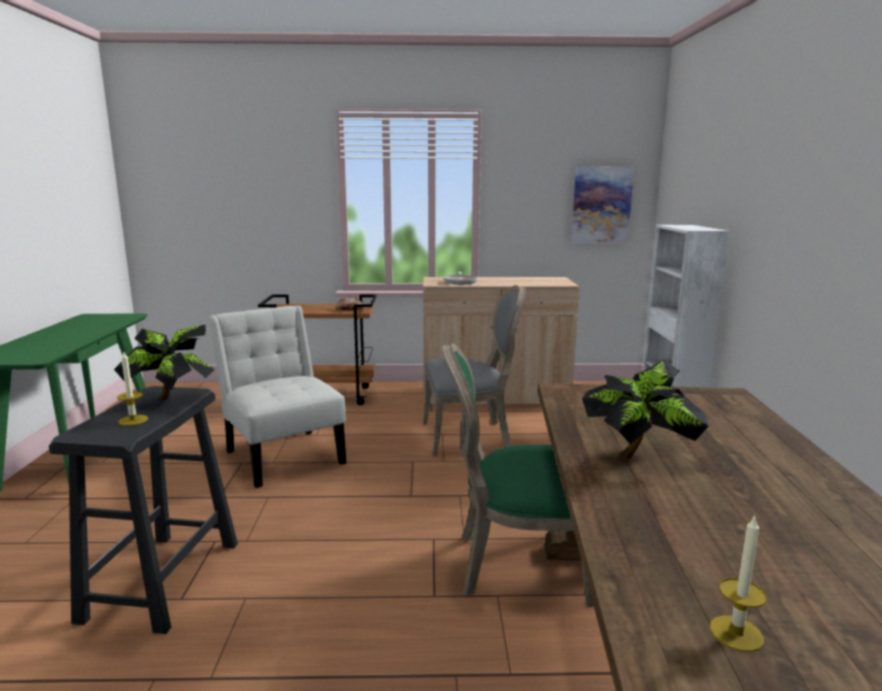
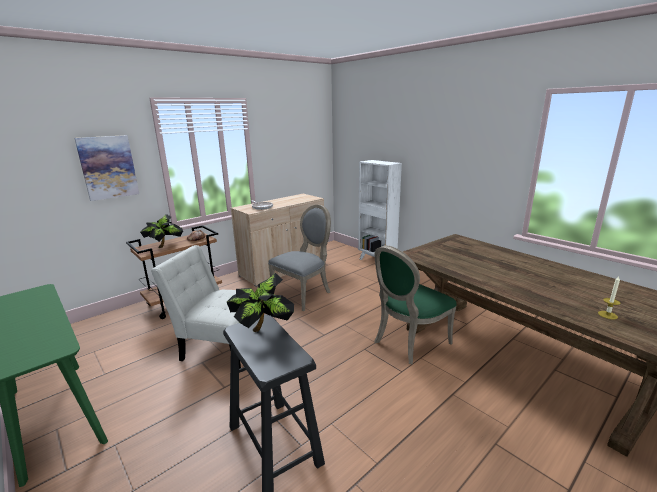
camera: 40 degrees left, 5 degrees up
candle [117,350,148,426] -> none
picture [571,166,634,244] -> picture moved to [74,135,139,201]
potted plant [582,359,709,458] -> potted plant moved to [140,214,183,248]

